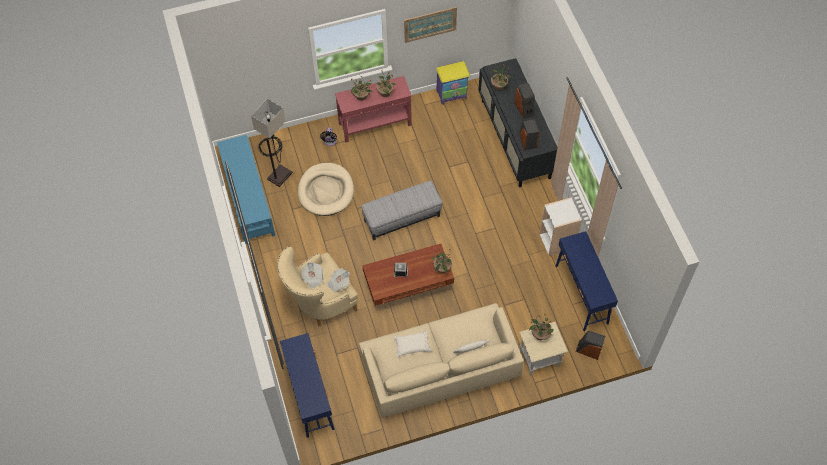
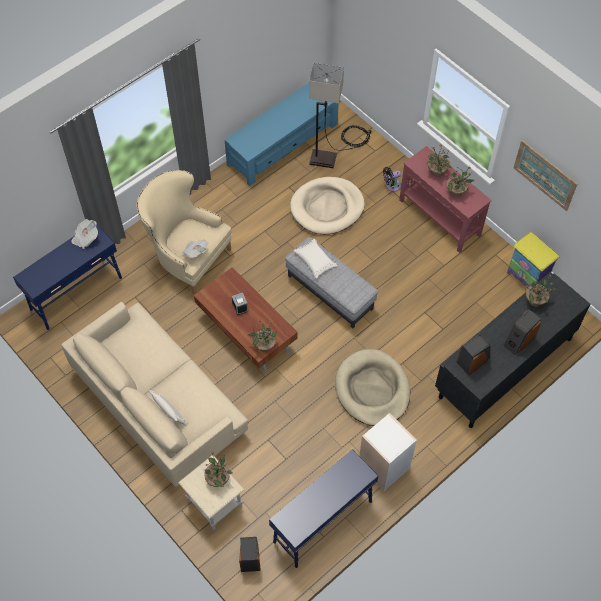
camera: 65 degrees right, 0 degrees up
newspaper [301,262,324,289] -> newspaper moved to [71,219,98,249]
white pillow [393,330,432,357] -> white pillow moved to [294,239,337,278]
none -> beige dog bed [335,349,410,426]

